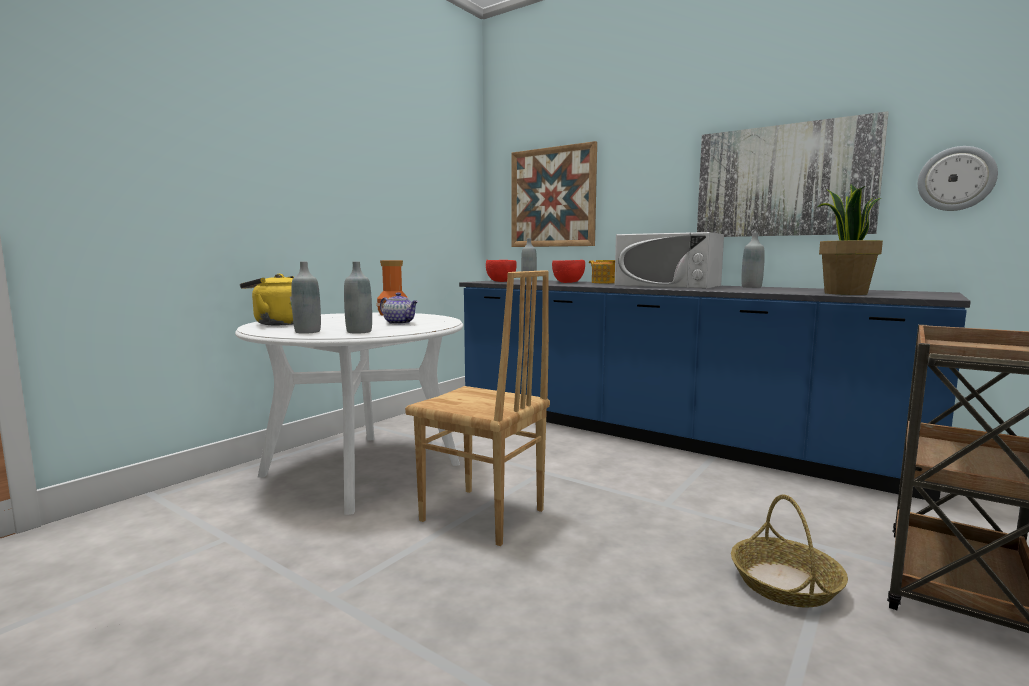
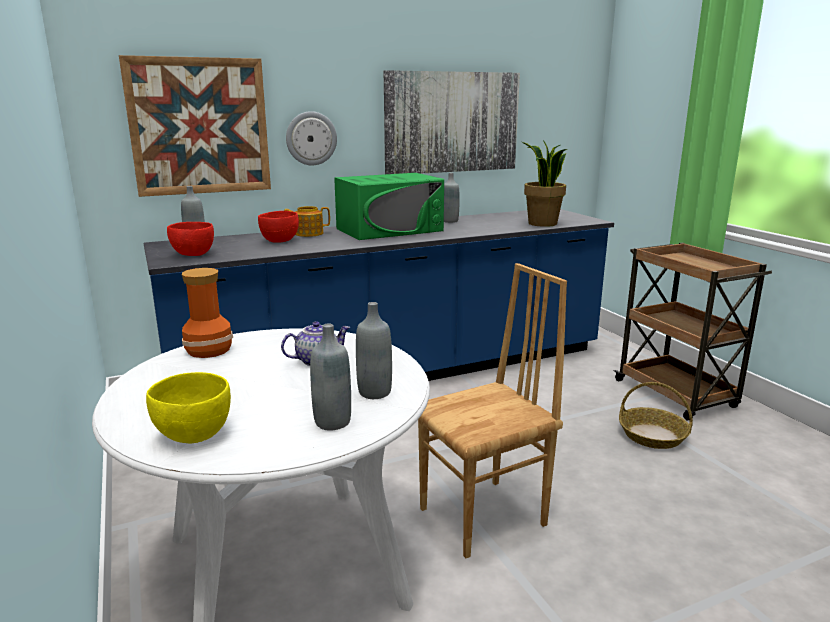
camera: 60 degrees left, 10 degrees up
yellow kettle [240,274,294,325] -> yellow bowl [146,372,231,443]
white microwave [614,232,724,289] -> green microwave [334,173,444,240]
wall clock [918,146,998,211] -> wall clock moved to [286,111,337,165]

